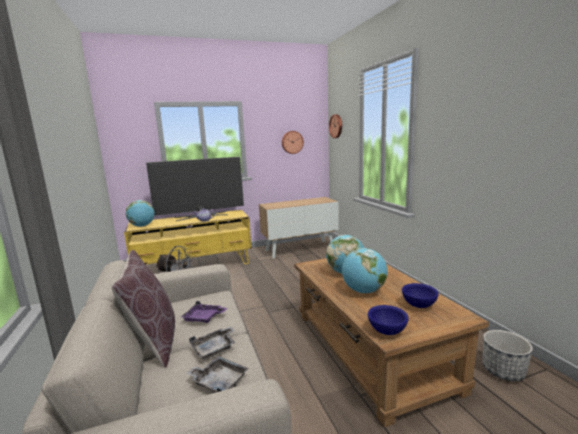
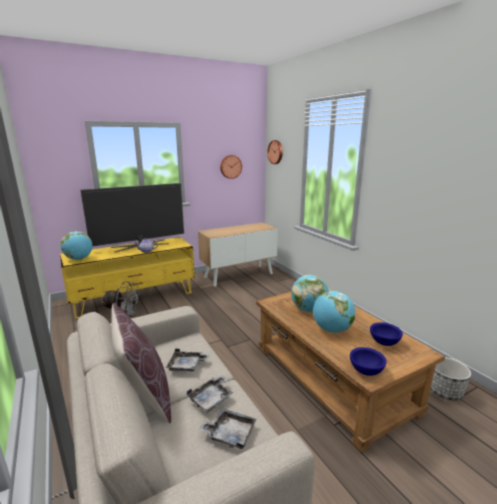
camera: 10 degrees left, 5 degrees up
purple tray [181,301,227,323] -> grey tray [166,349,210,372]

